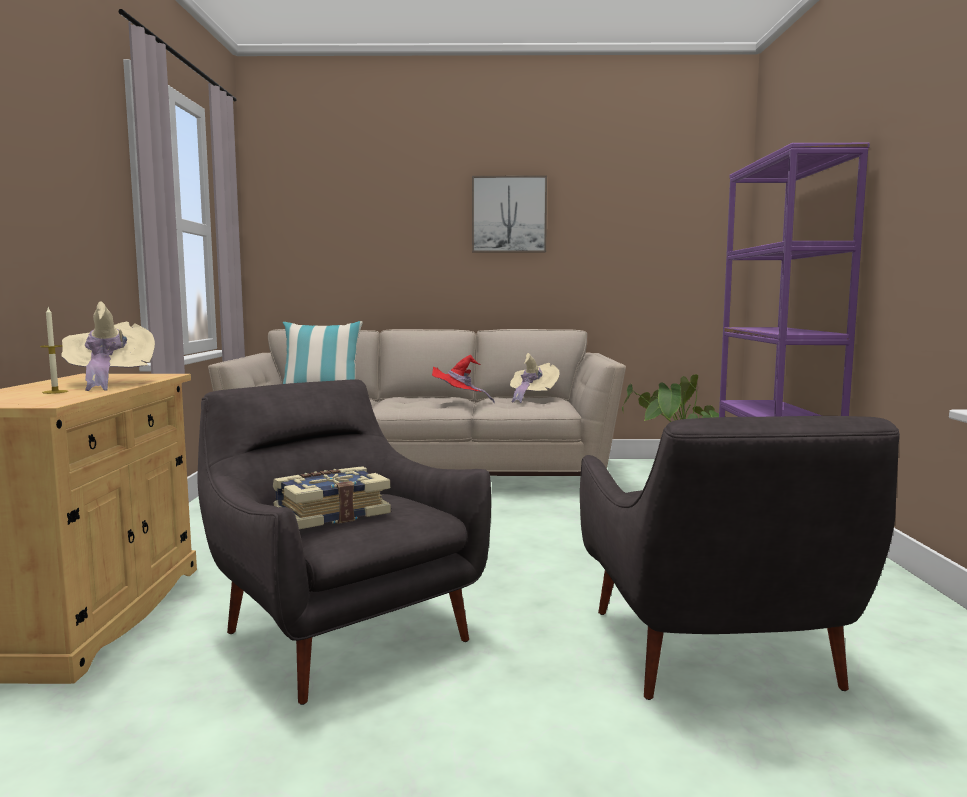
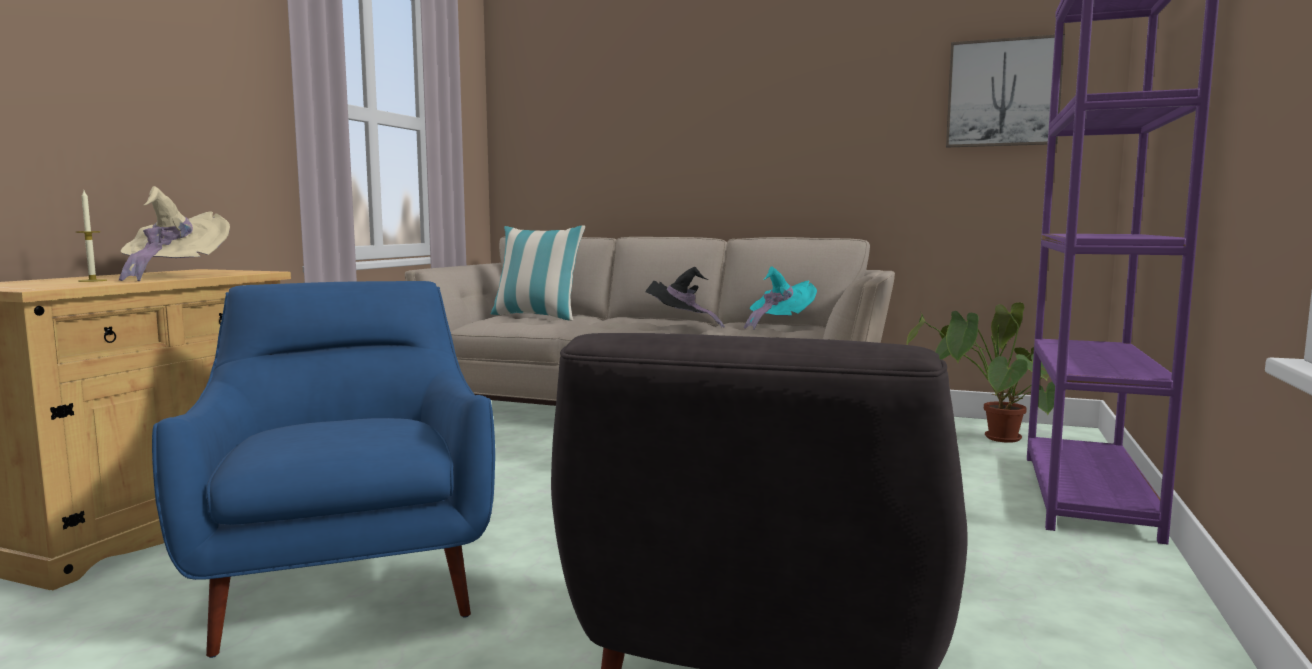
camera: 20 degrees right, 0 degrees up
grey armchair [197,379,491,705] -> blue armchair [152,281,495,658]
book [273,466,391,529] -> none
red hat [432,355,495,403] -> black hat [646,267,725,328]
picture [472,176,547,252] -> picture moved to [946,34,1065,148]
beige hat [510,353,560,403] -> turquoise hat [744,266,817,330]

